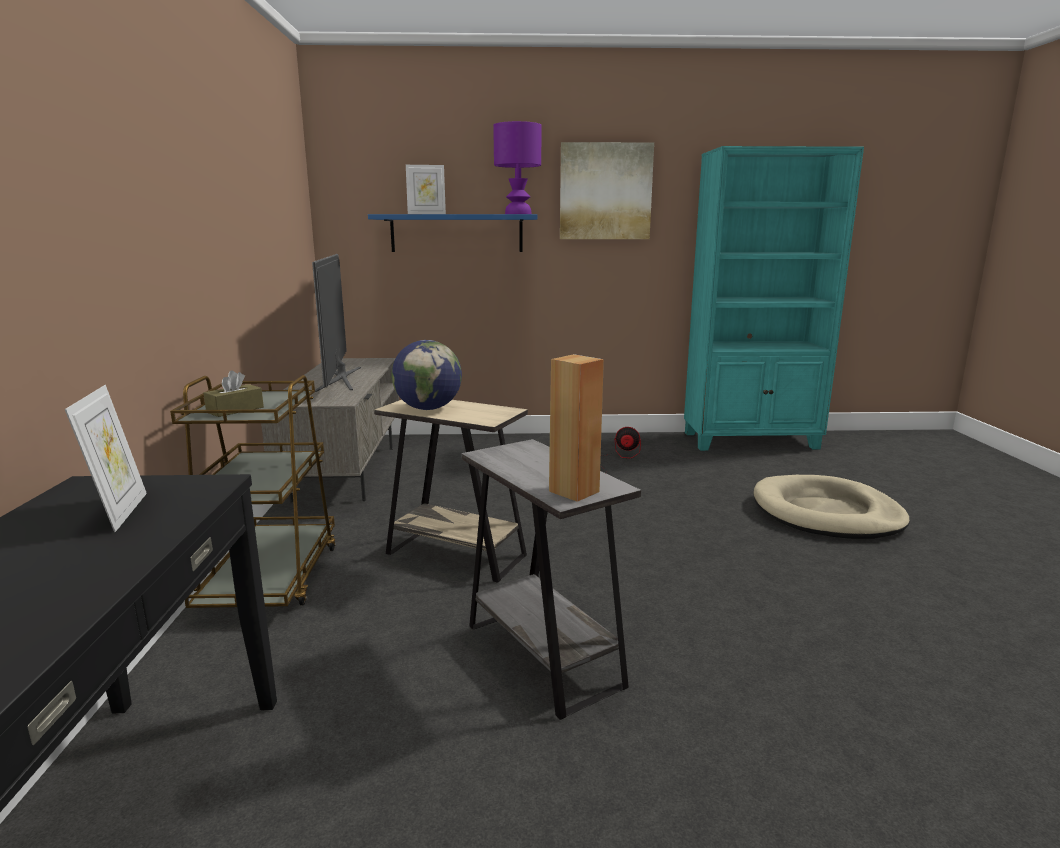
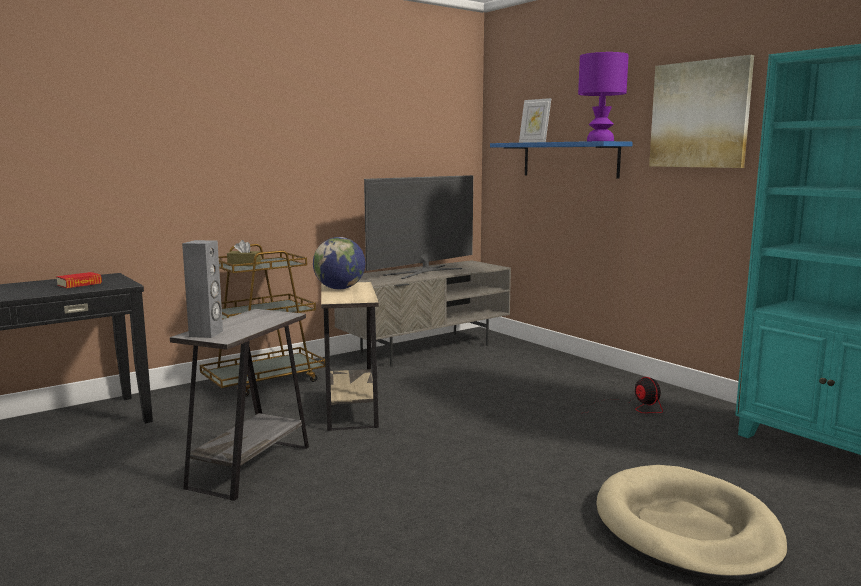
camera: 55 degrees right, 5 degrees down
picture frame [65,385,147,532] -> book [56,272,102,288]
brown speaker [549,354,604,502] -> grey speaker [182,240,223,338]

